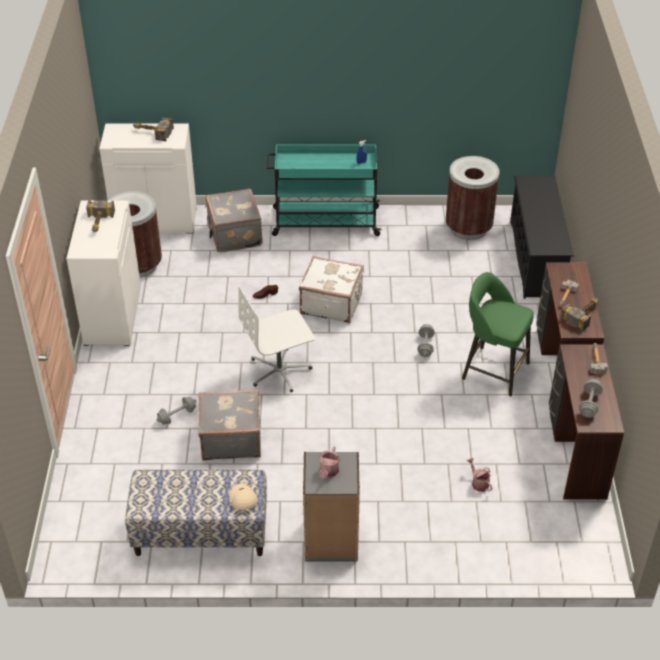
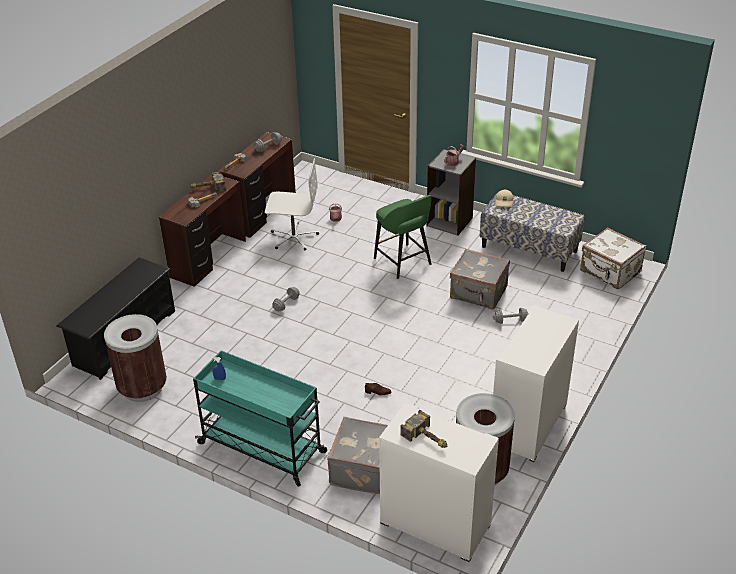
camera: 150 degrees left, 5 degrees down
hammer [86,200,115,232] -> none
white office chair [239,285,315,392] -> white office chair moved to [265,158,319,250]
white suitcase [299,256,364,323] -> white suitcase moved to [580,227,646,289]
green stool [462,272,534,396] -> green stool moved to [374,195,432,279]

